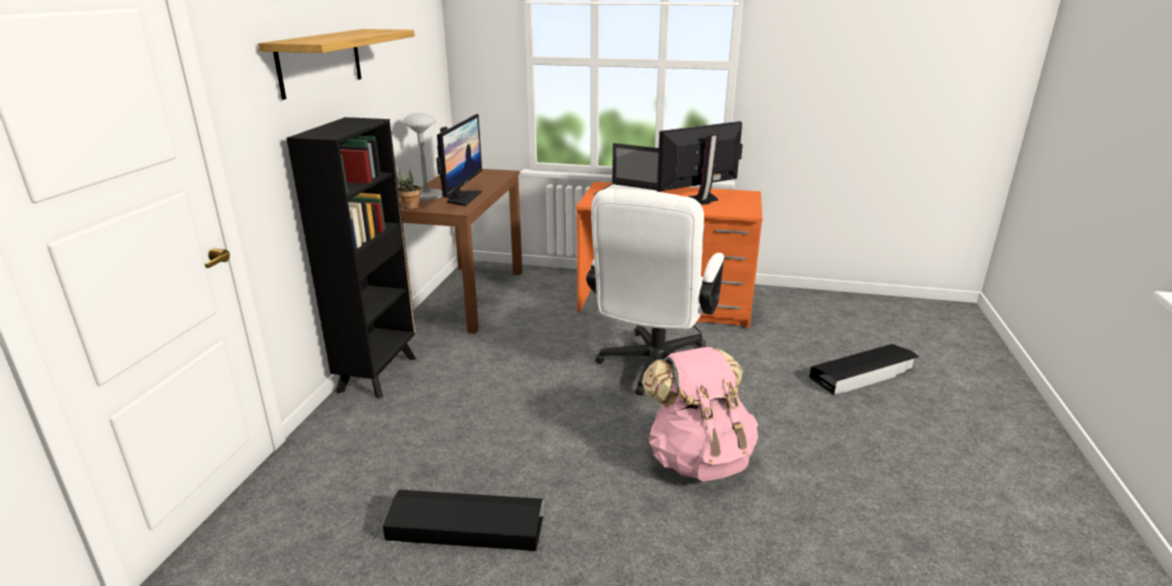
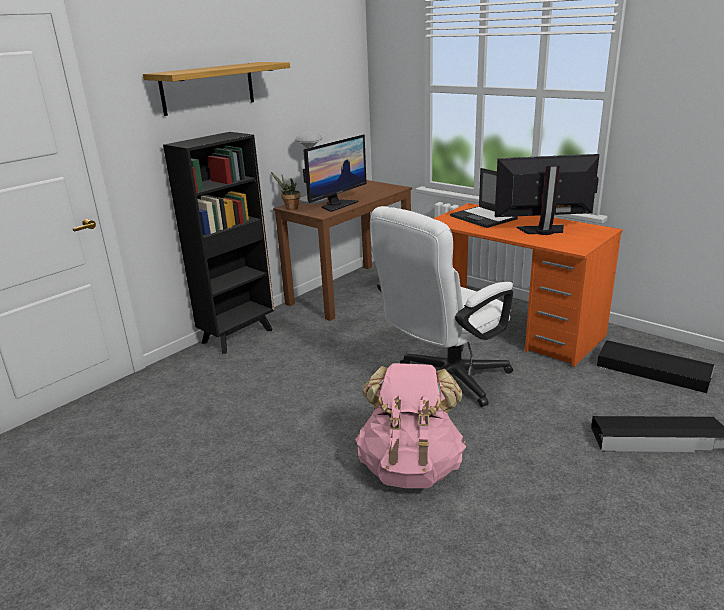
camera: 30 degrees right, 0 degrees up
black storage box [383,490,544,551] -> black storage box moved to [597,340,715,393]

